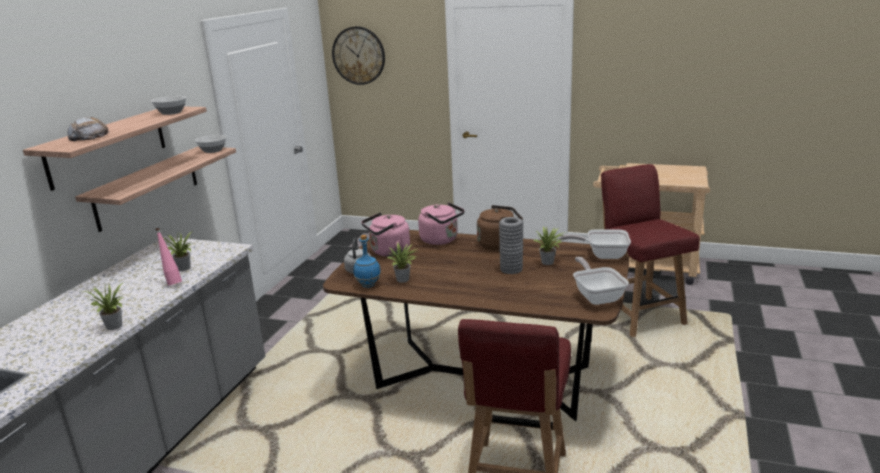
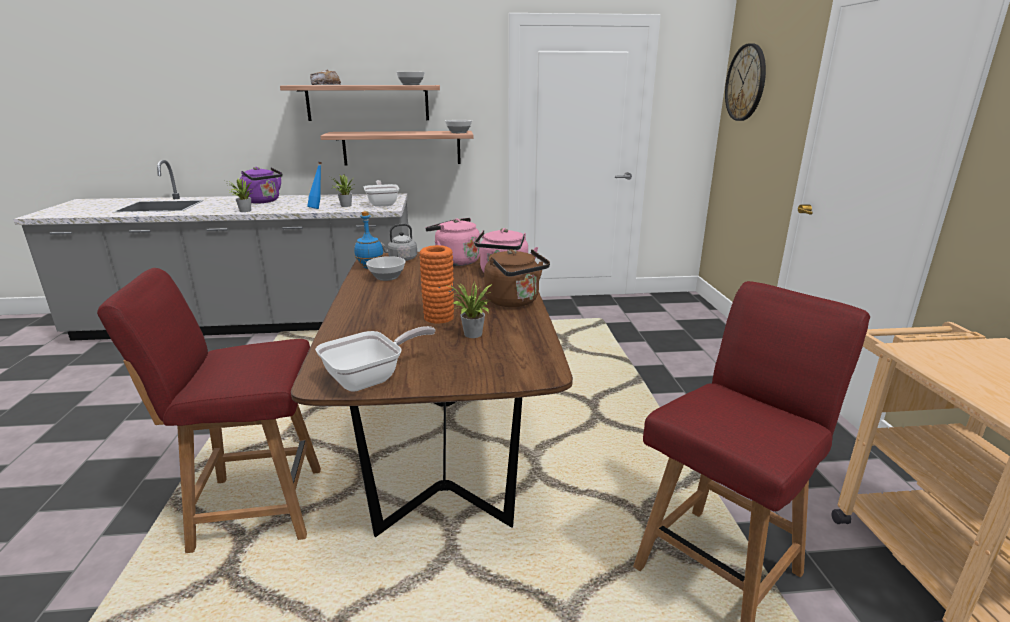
camera: 65 degrees right, 0 degrees up
pink bottle [155,228,182,286] -> blue bottle [307,162,322,209]
potted plant [387,243,419,283] -> bowl [366,256,406,281]
grey vase [499,217,523,274] -> orange vase [420,245,454,323]
frying pan [559,229,631,259] -> frying pan moved to [364,180,399,207]
none -> purple kettle [240,167,283,203]

